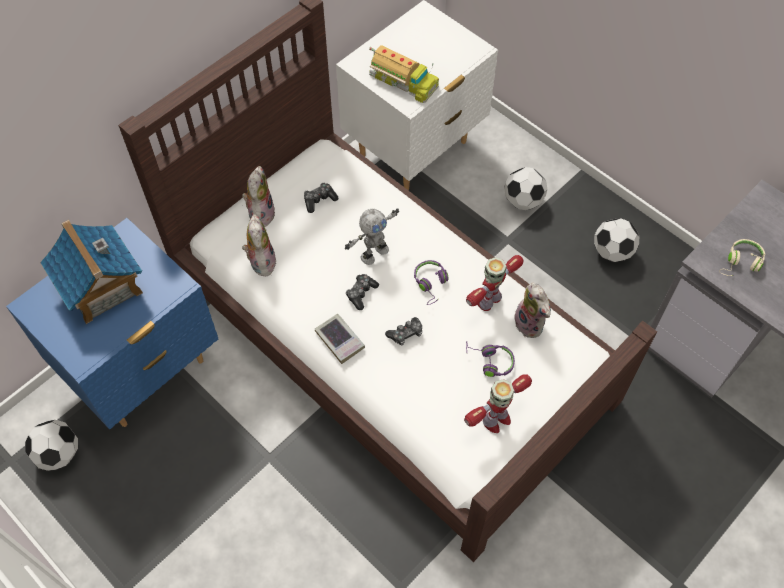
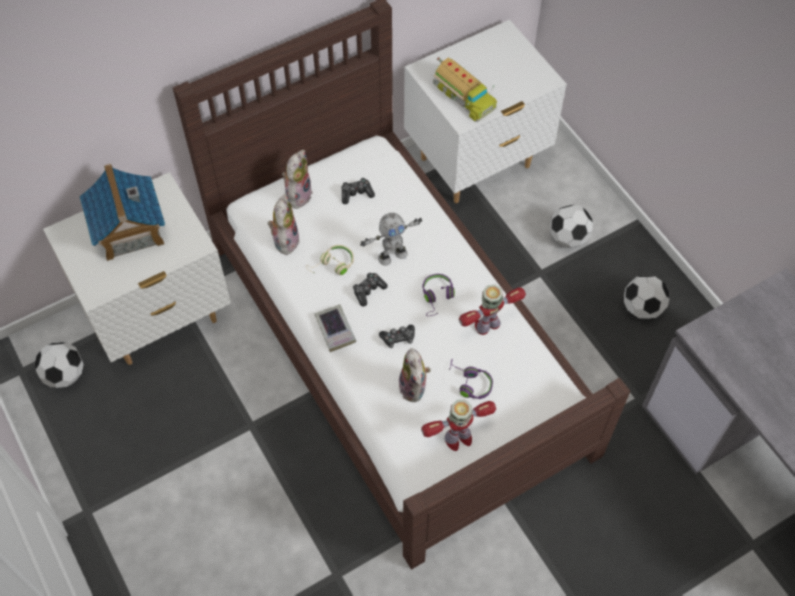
camera: 15 degrees right, 0 degrees up
blue nightstand [6,218,218,429] -> white nightstand [43,172,231,365]
plush toy [514,282,551,338] -> plush toy moved to [399,348,431,402]
beige headphones [719,239,765,276] -> beige headphones moved to [306,245,354,275]

